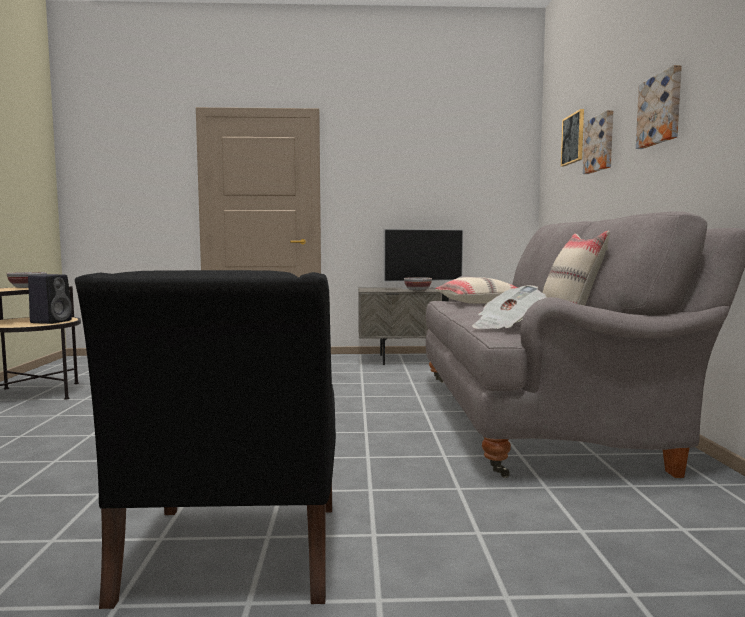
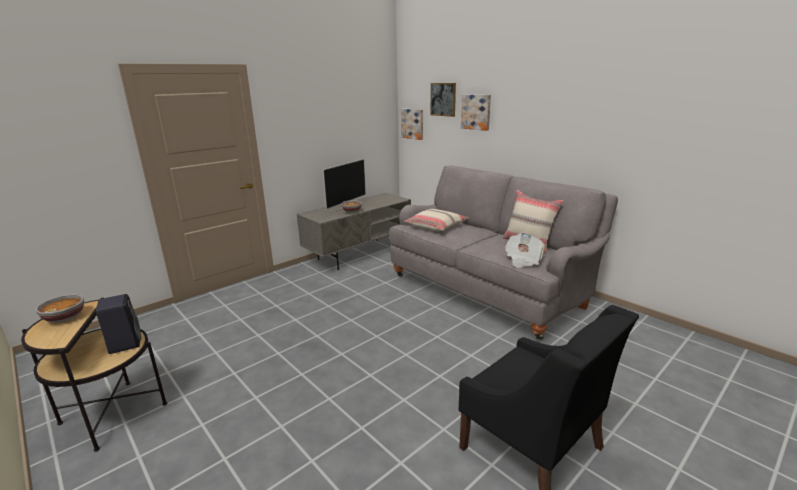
camera: 40 degrees left, 15 degrees up
picture [636,65,682,149] -> picture moved to [401,109,423,140]

